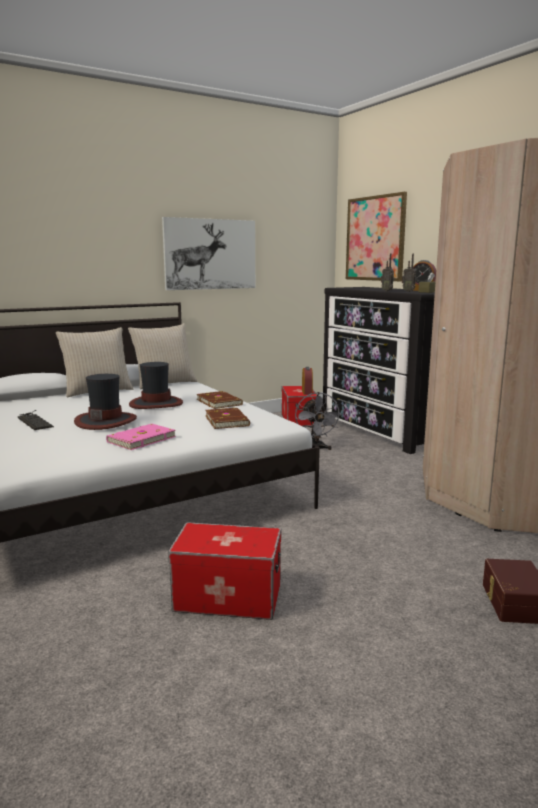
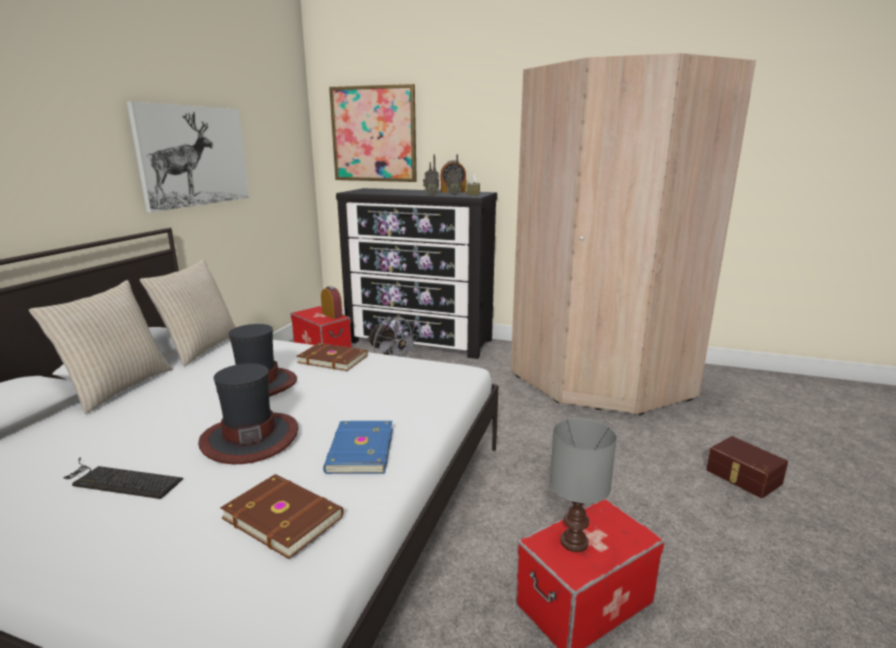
camera: 40 degrees left, 5 degrees up
pink book [106,424,176,450] -> blue book [323,421,393,474]
brown book [205,408,250,429] -> brown book moved to [220,474,344,559]
none -> grey table lamp [550,418,617,552]

